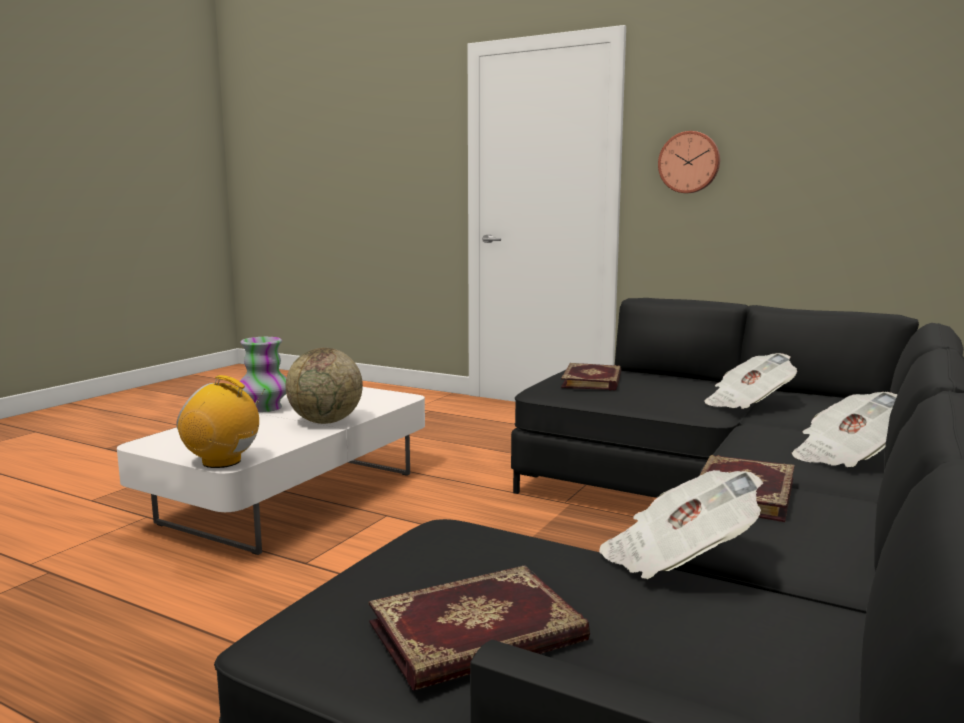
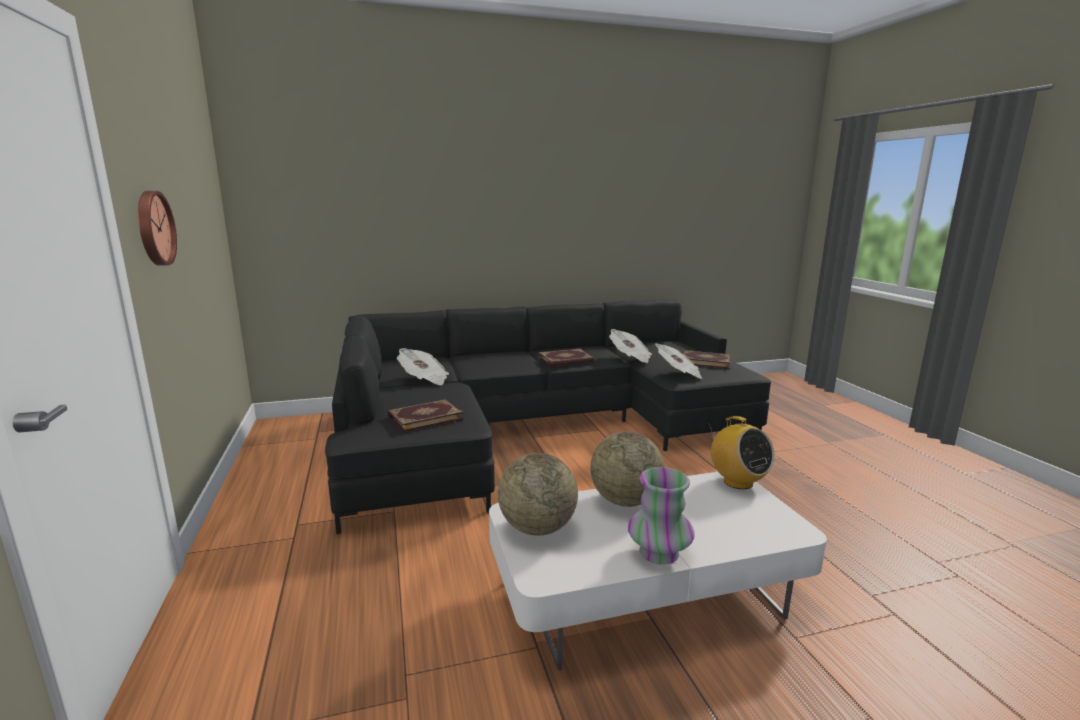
camera: 135 degrees left, 5 degrees up
newspaper [792,392,897,467] -> newspaper moved to [655,343,702,379]
none -> globe [498,453,578,536]

